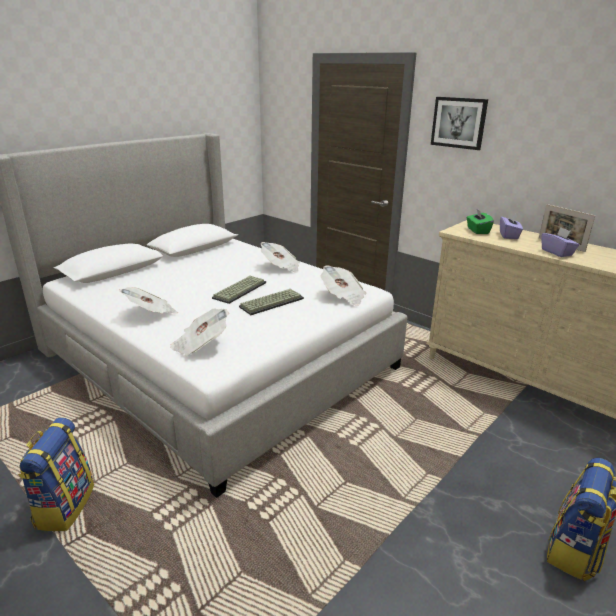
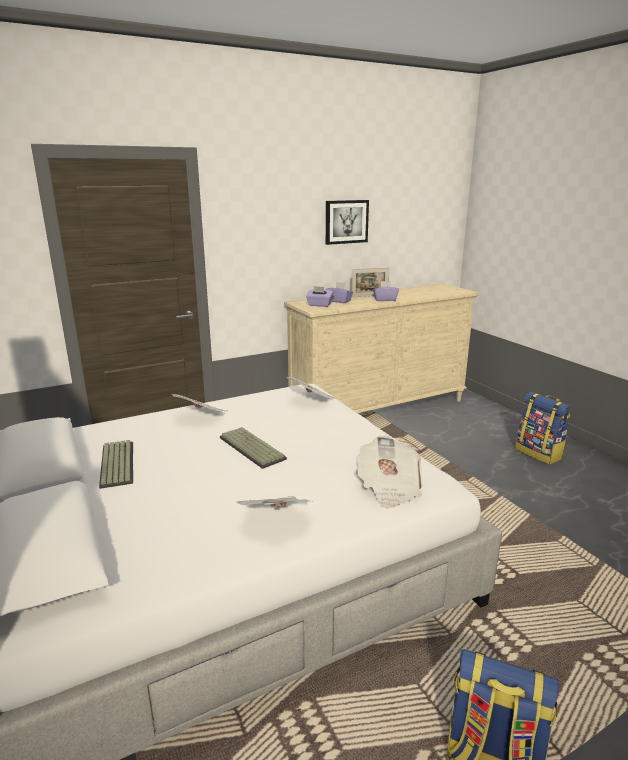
camera: 70 degrees left, 5 degrees down
keyboard [239,289,304,315] -> keyboard moved to [99,440,133,489]
picture [431,97,488,150] -> picture moved to [326,200,369,245]
green tissue box [466,209,494,234] -> purple tissue box [306,286,333,307]

